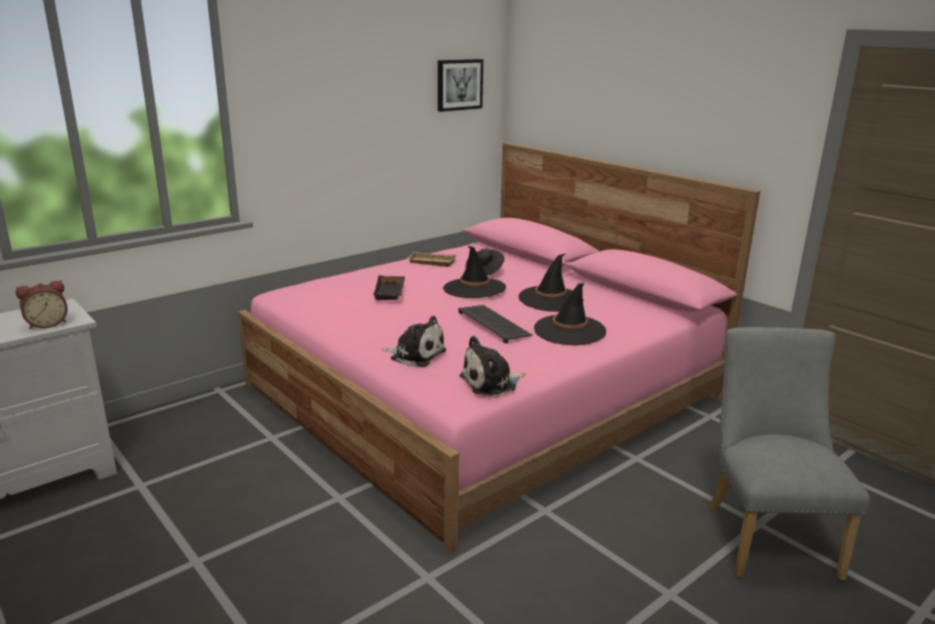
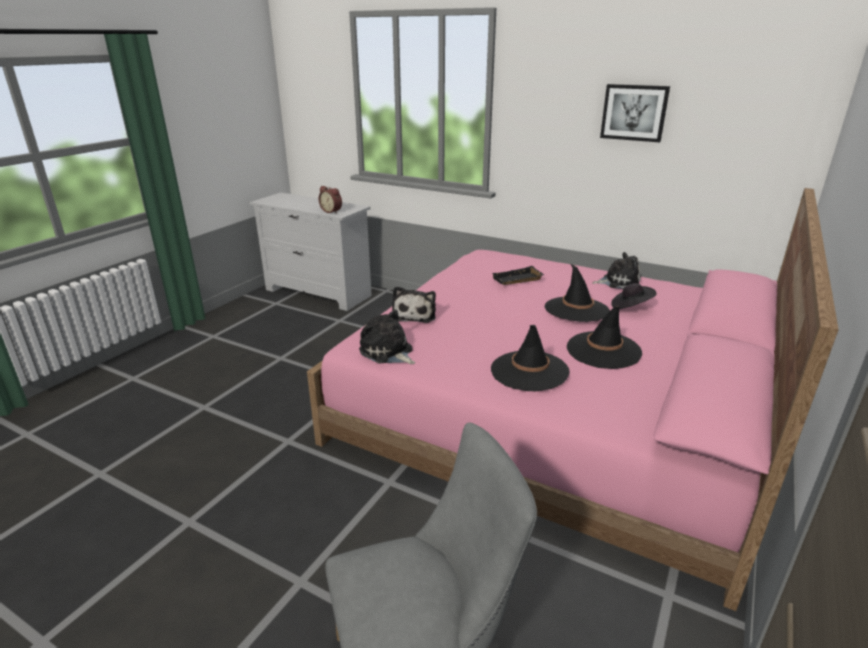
camera: 70 degrees right, 5 degrees up
beige tray [407,252,457,267] -> plush toy [592,252,641,289]
picture [438,59,483,112] -> picture moved to [600,84,670,142]
keyboard [458,305,533,344] -> none

